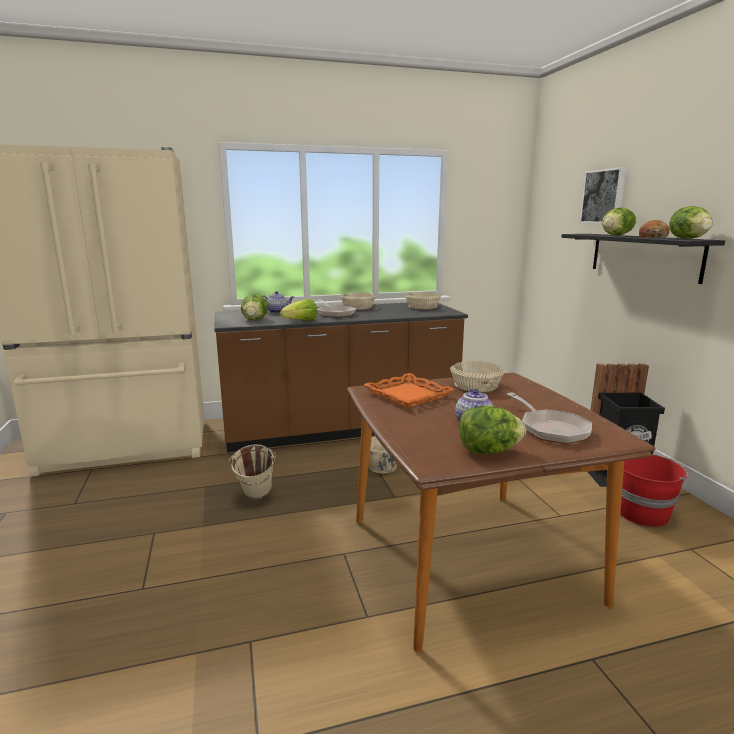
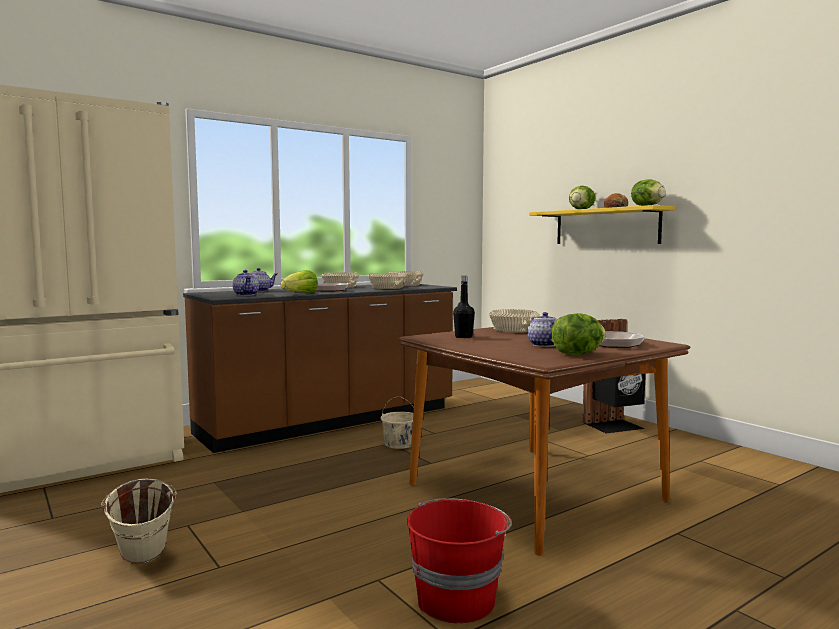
camera: 20 degrees left, 10 degrees down
beige bucket [229,444,276,499] -> beige bucket moved to [101,478,177,564]
lettuce [241,294,268,320] -> teapot [233,270,259,296]
orange tray [364,373,455,408] -> black bottle [453,276,475,338]
black shelf [561,234,725,284] -> yellow shelf [529,205,675,244]
picture [579,167,627,223] -> none
red bucket [620,454,690,527] -> red bucket moved to [407,498,512,623]
none -> beige bowl [368,273,407,289]

